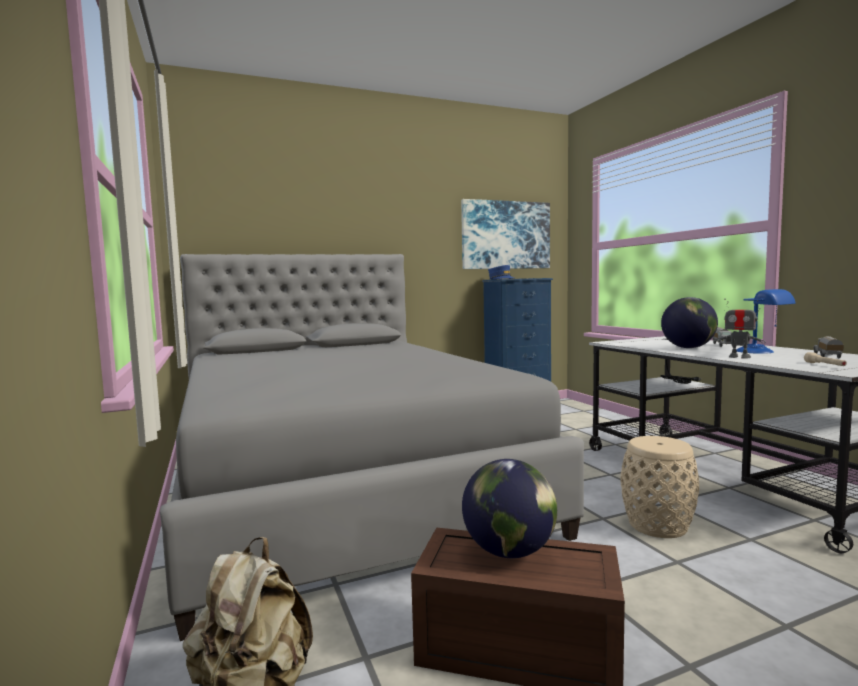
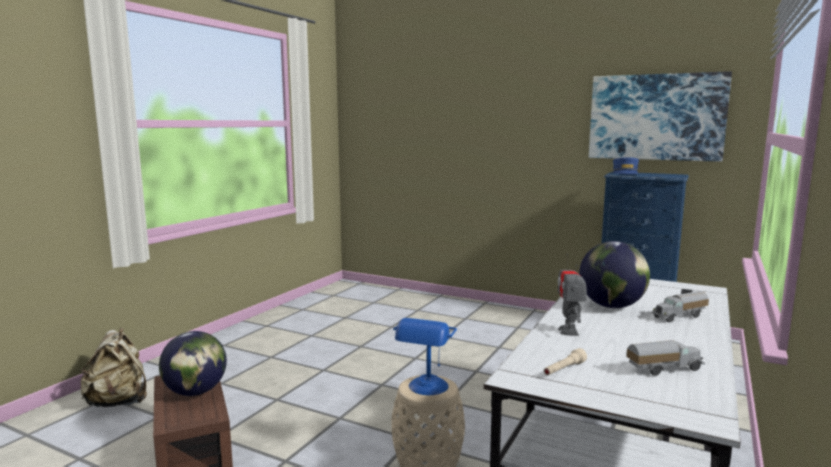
camera: 50 degrees right, 5 degrees up
grey bed [160,254,584,641] -> none
blue table lamp [736,289,796,354] -> blue table lamp moved to [393,318,457,395]

